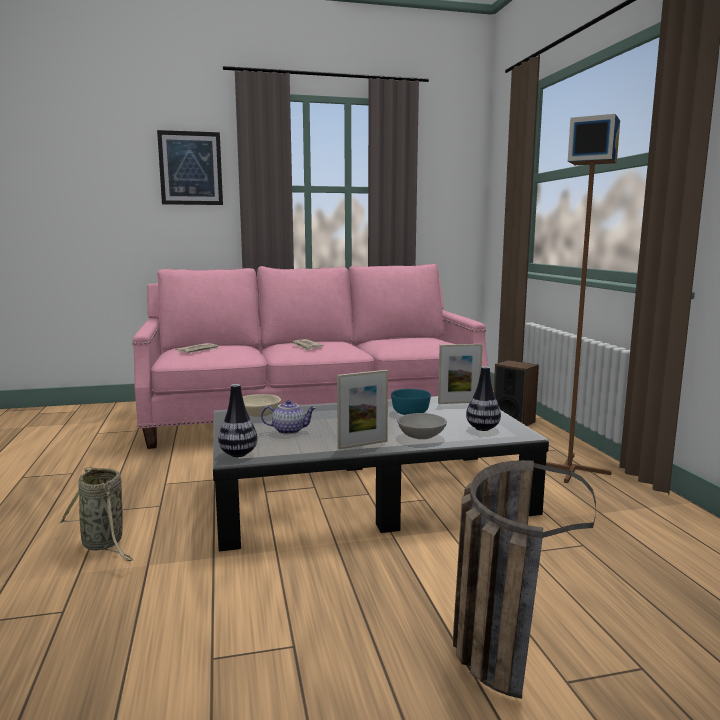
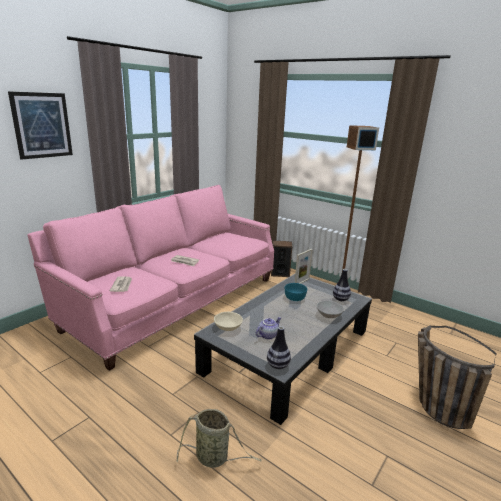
camera: 40 degrees left, 10 degrees up
picture frame [337,370,388,449] -> none

